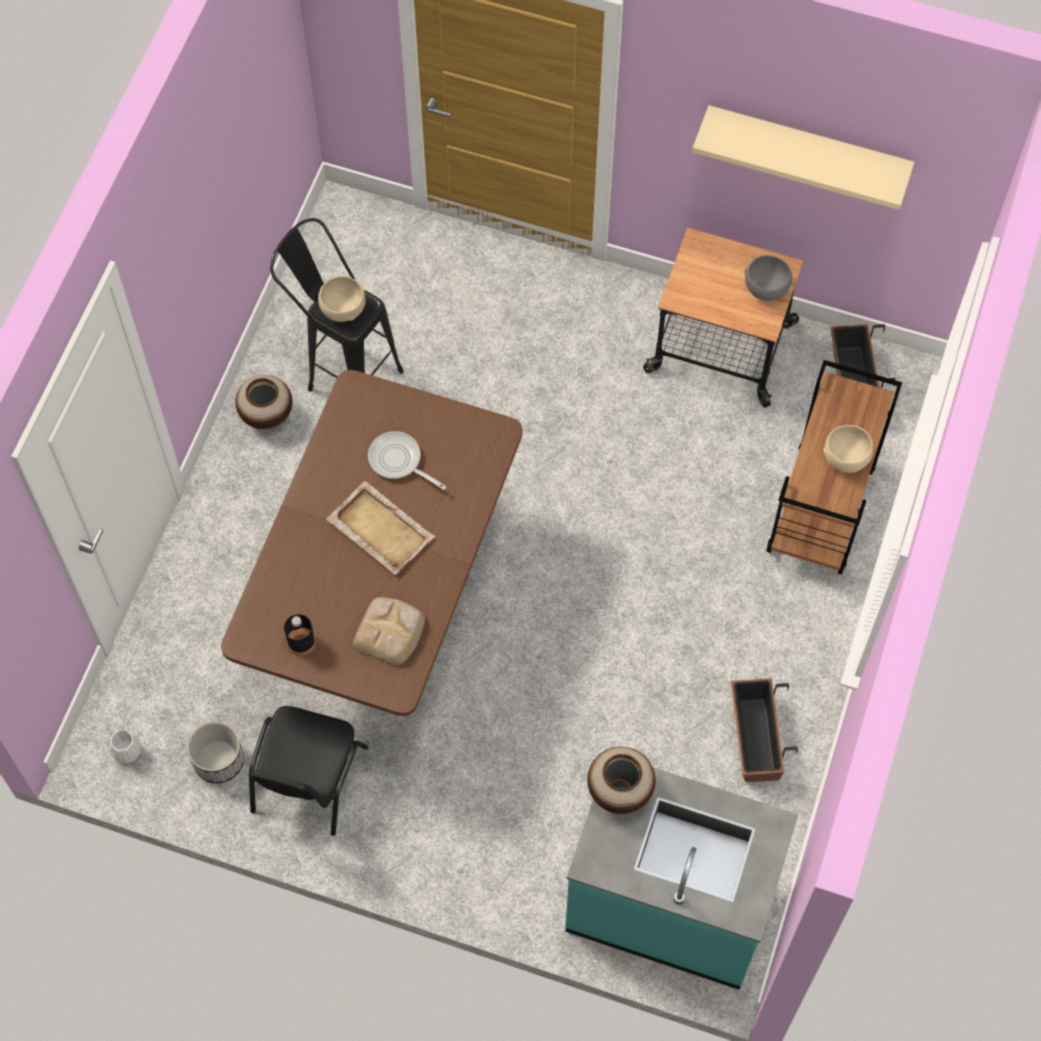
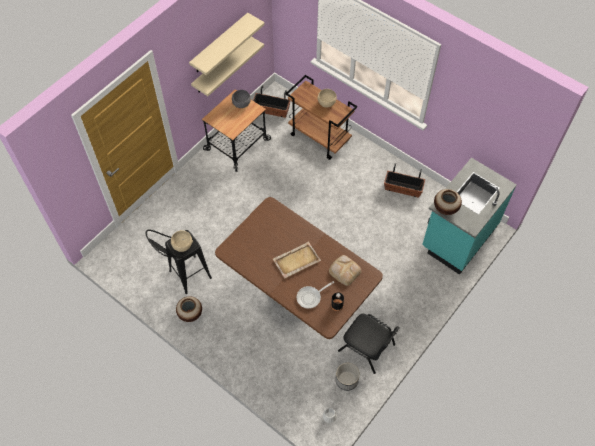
camera: 70 degrees left, 5 degrees down
frying pan [368,431,446,490] -> frying pan moved to [297,281,334,309]
none -> beige shelf [191,36,264,96]

